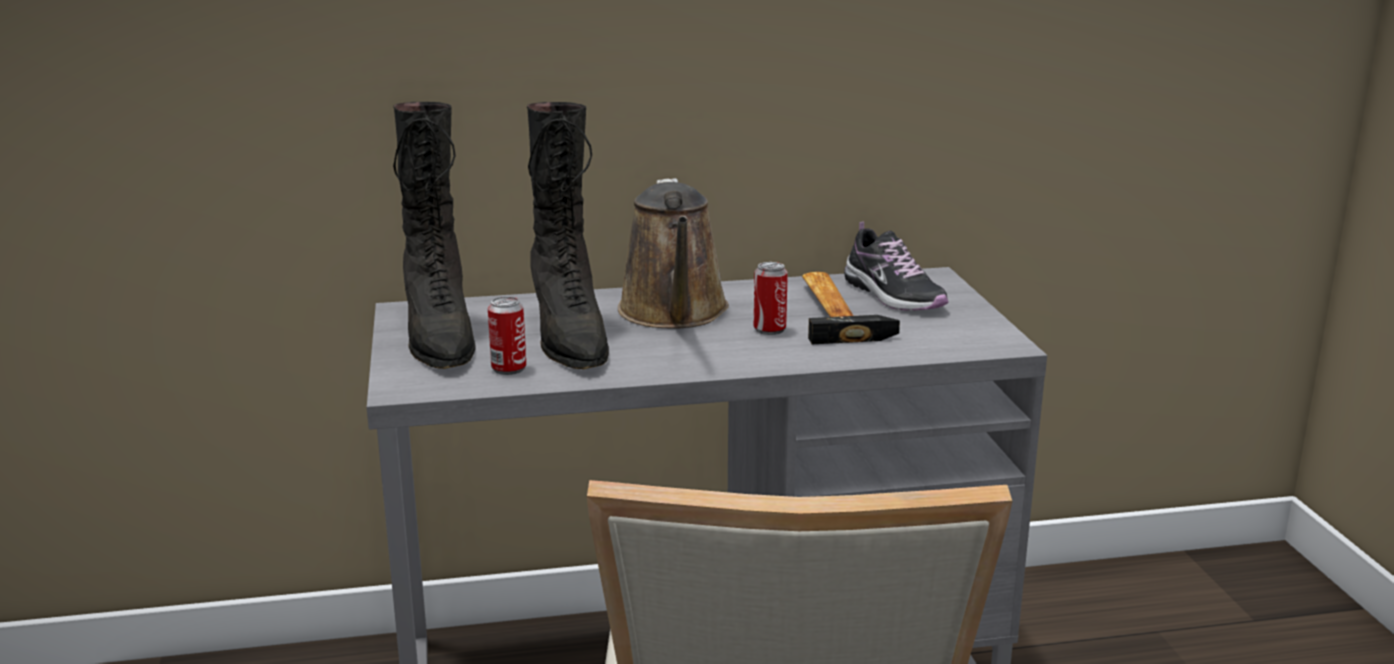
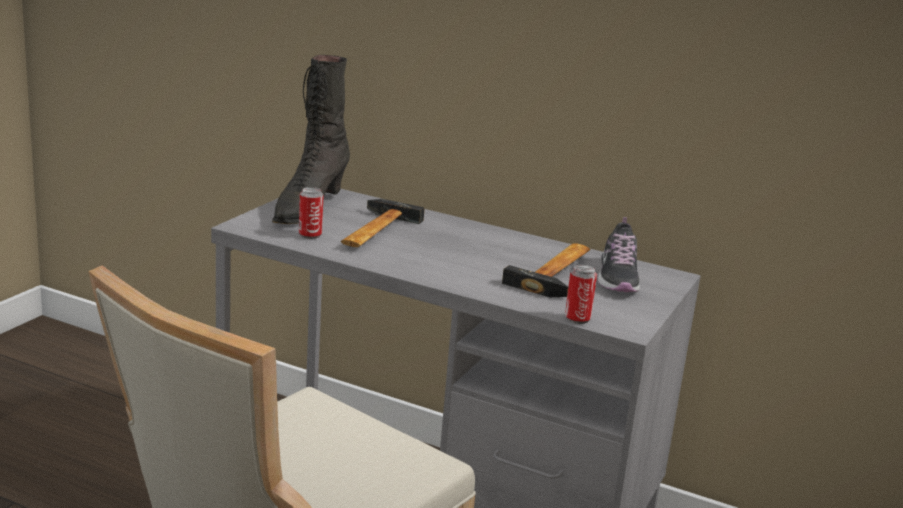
camera: 35 degrees right, 0 degrees up
black boot [527,102,609,369] -> hammer [341,199,425,247]
brown watering can [618,178,729,328] -> none
can [754,262,788,335] -> can moved to [565,265,597,324]

